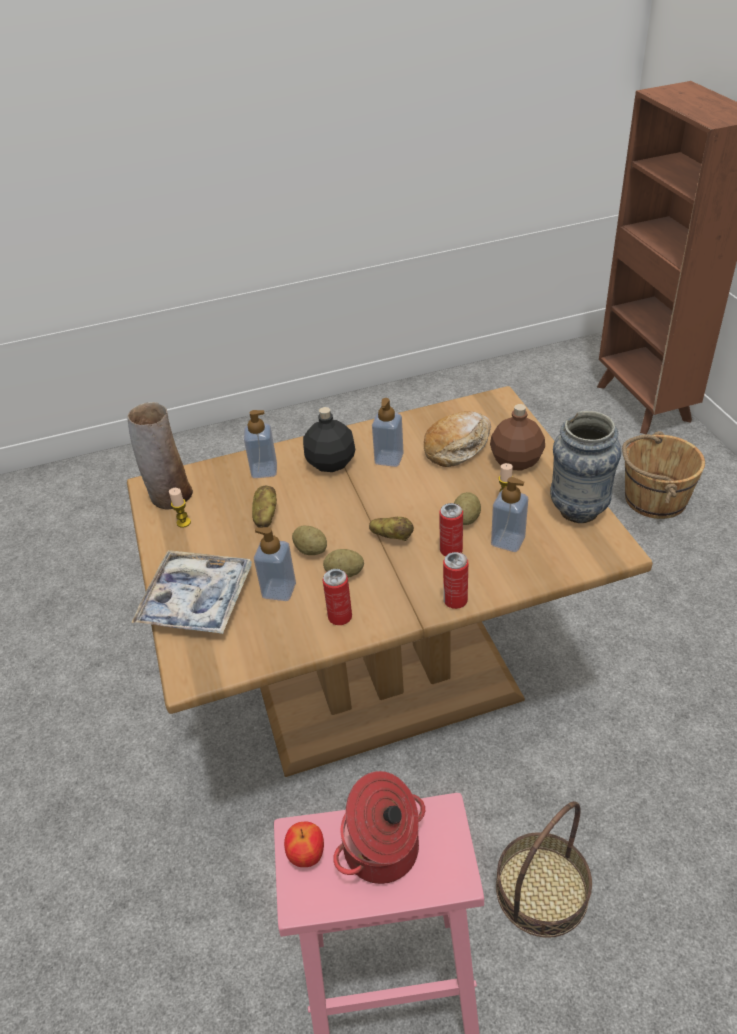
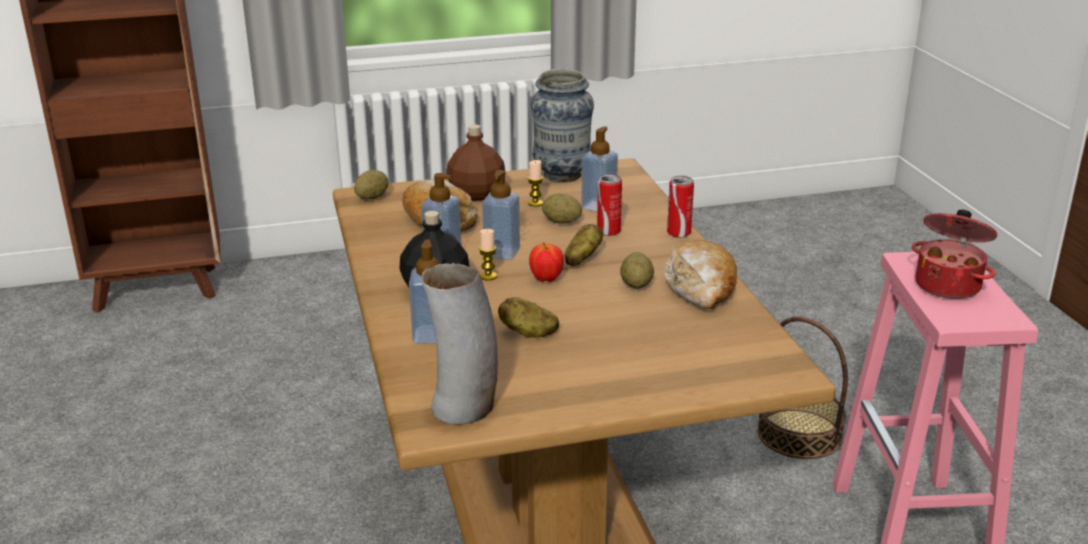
camera: 90 degrees left, 15 degrees down
tray [131,550,252,634] -> none
candle [169,488,191,528] -> candle moved to [479,229,497,280]
soap dispenser [254,527,296,601] -> soap dispenser moved to [482,170,520,260]
apple [284,822,324,867] -> apple moved to [529,242,564,282]
potato [292,526,327,555] -> potato moved to [354,170,389,199]
can [323,569,352,625] -> bread [664,240,737,309]
brown bucket [622,431,705,519] -> none

